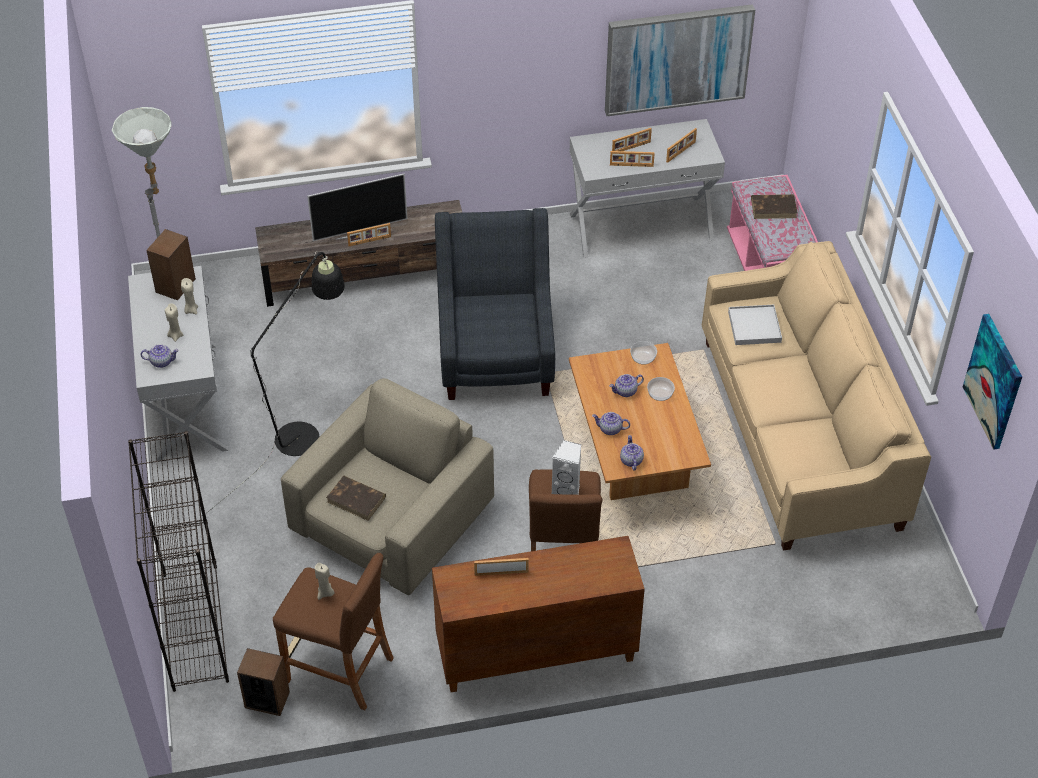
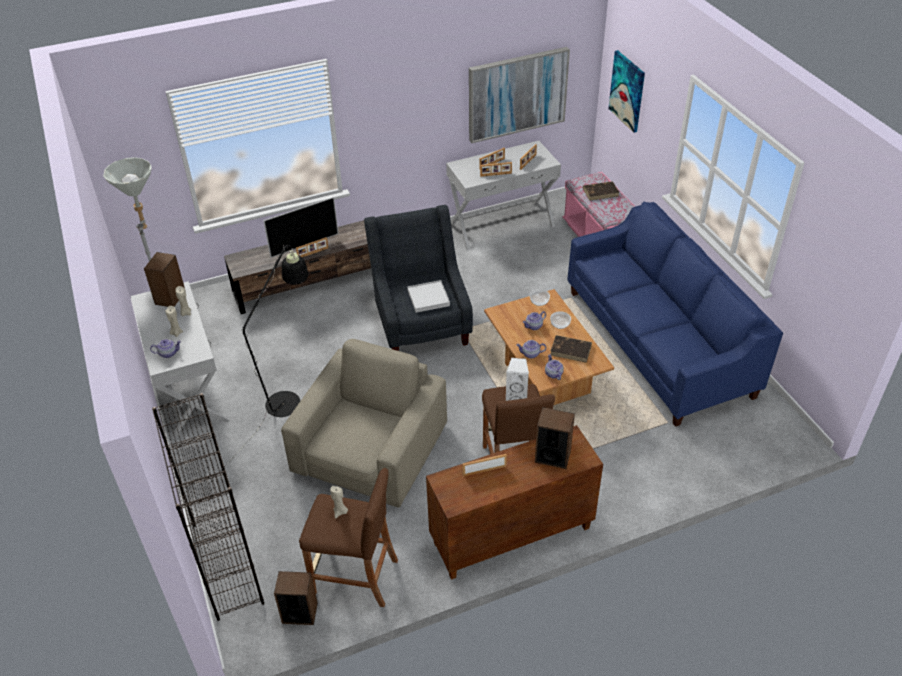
camera: 10 degrees left, 5 degrees down
brown book [326,476,386,521] -> brown book moved to [550,335,592,363]
beige sofa [702,241,931,551] -> blue sofa [567,202,783,427]
white tray [728,305,782,345] -> white tray moved to [407,280,450,313]
picture [963,314,1022,450] -> picture moved to [608,50,645,133]
none -> speaker [535,407,575,469]

